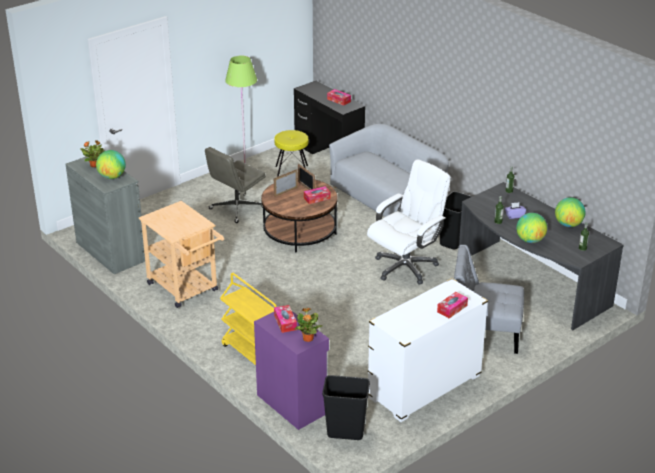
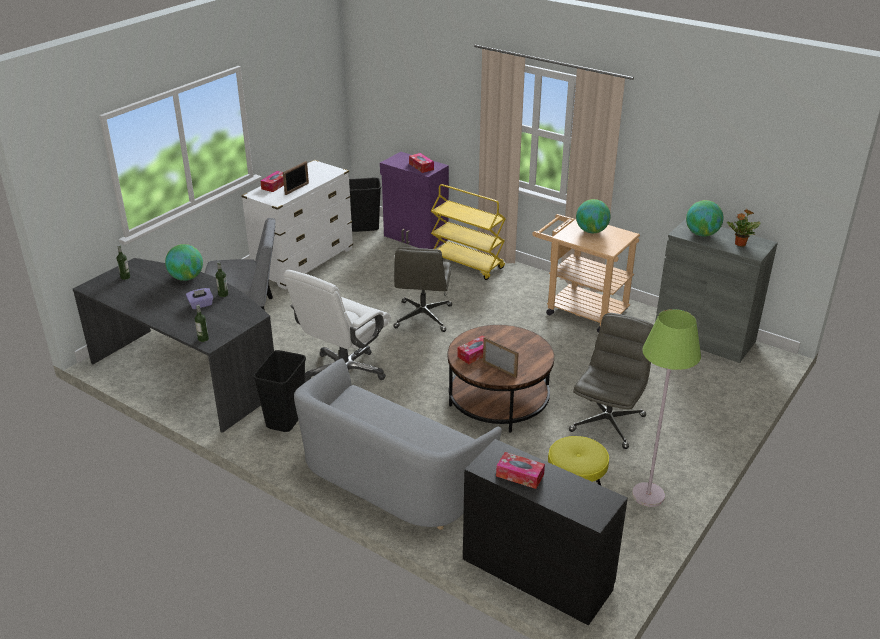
camera: 165 degrees right, 0 degrees up
picture frame [274,169,298,197] -> picture frame moved to [283,161,309,195]
potted plant [294,308,323,342] -> none
globe [555,197,586,227] -> globe moved to [576,199,611,233]
none -> grey office chair [393,247,452,332]

